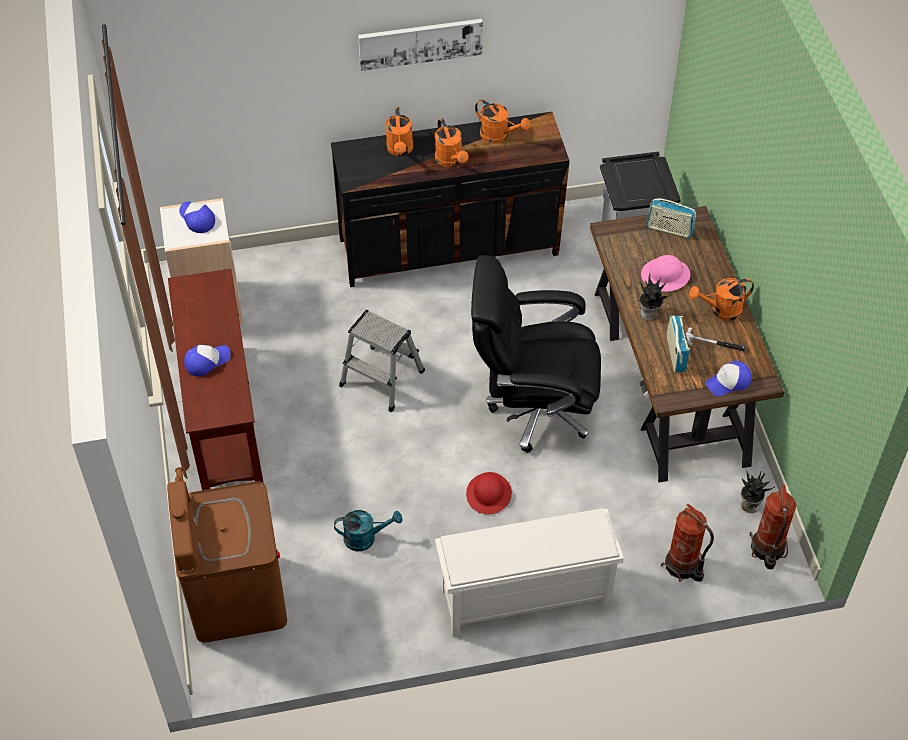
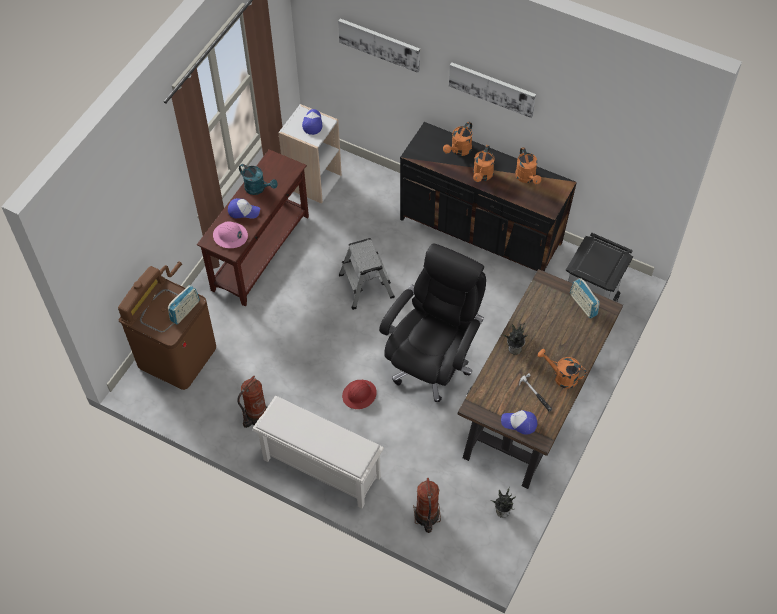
camera: 40 degrees right, 5 degrees up
turquoise watering can [334,510,403,551] -> turquoise watering can moved to [239,164,278,195]
black office chair [471,255,601,453] -> black office chair turned 75 degrees clockwise [379,243,486,402]
pink hard hat [641,255,690,292] -> pink hard hat moved to [213,221,248,248]
radio [666,315,690,372] -> radio moved to [168,285,200,325]
fire extinguisher [749,484,797,570] -> fire extinguisher moved to [237,376,267,428]
none -> picture [338,18,420,73]

